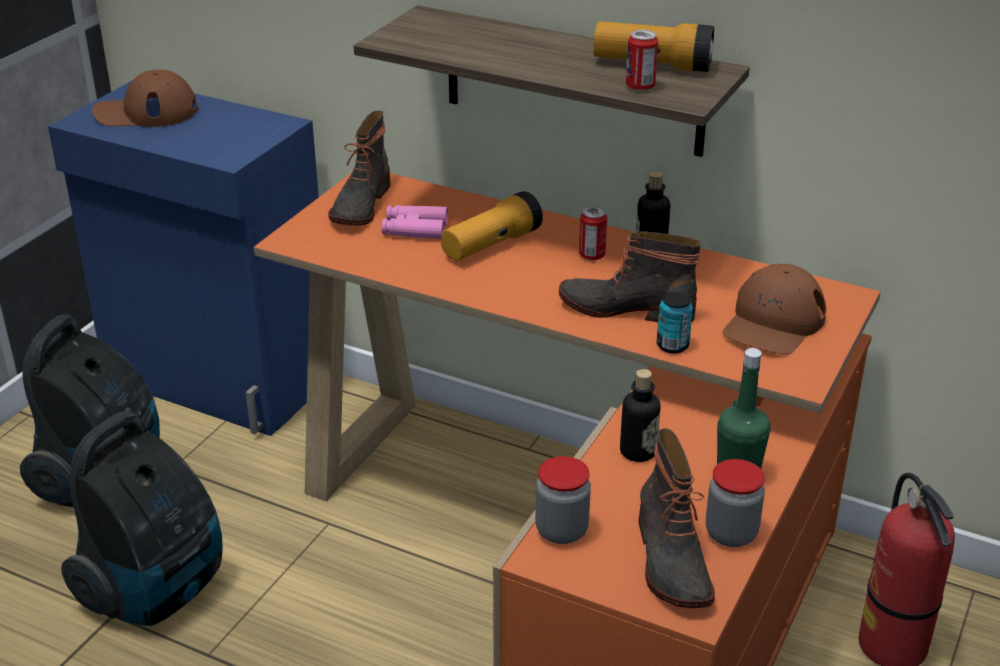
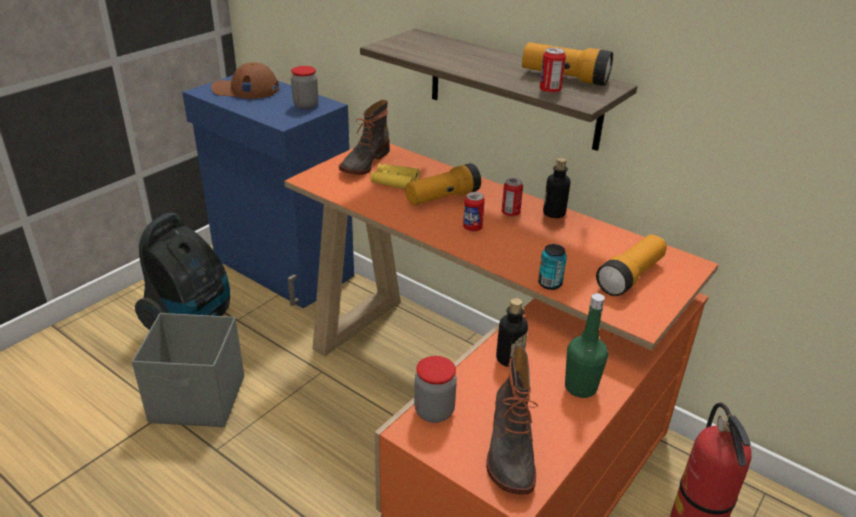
camera: 10 degrees right, 0 degrees up
vacuum cleaner [61,411,222,626] -> grey storage box [132,313,244,427]
pink binoculars [382,205,448,239] -> yellow binoculars [370,164,419,189]
boot [559,232,701,323] -> none
jar [706,459,765,547] -> jar moved to [291,66,319,109]
brown cap [723,264,826,354] -> flashlight [596,235,667,296]
none -> can [463,192,485,232]

